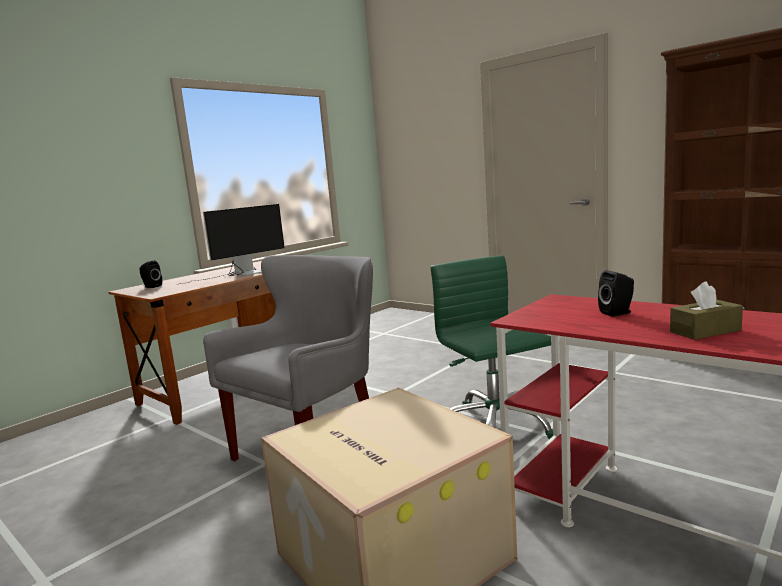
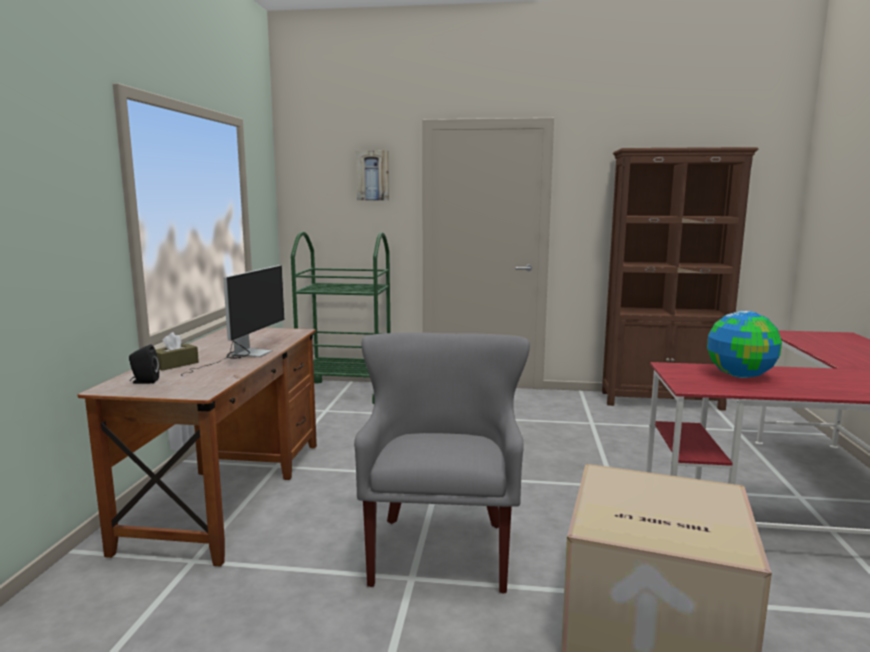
camera: 35 degrees left, 0 degrees up
green office chair [431,255,553,439] -> none
black speaker [598,270,634,317] -> globe [707,311,782,378]
brown tissue box [670,281,743,340] -> brown tissue box moved to [156,332,199,371]
none -> green cart [291,232,391,404]
none -> picture [356,151,389,201]

